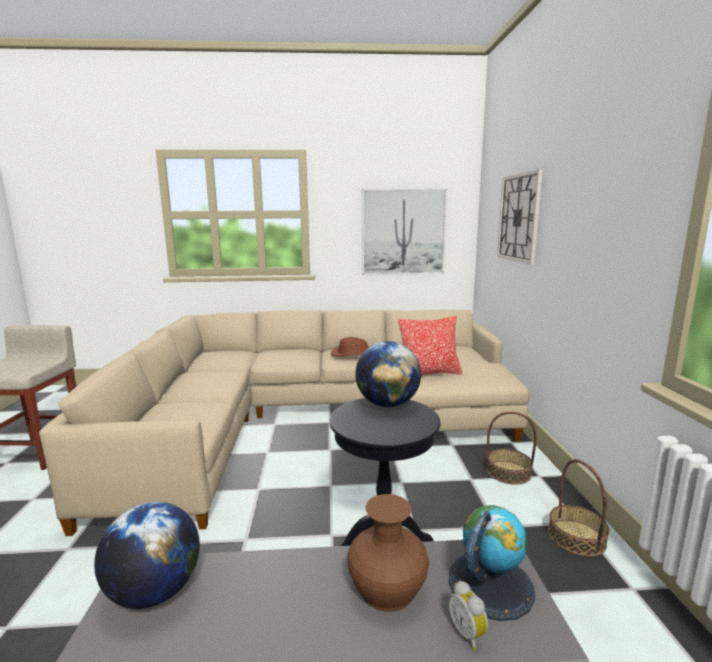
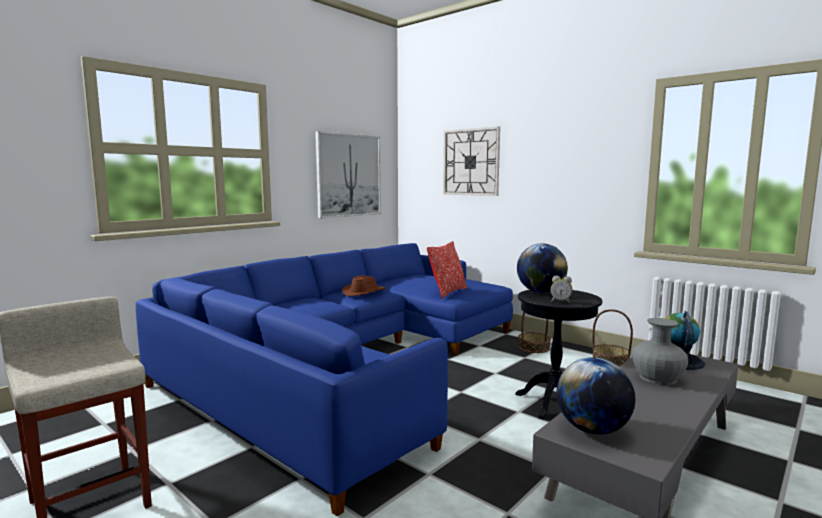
camera: 45 degrees left, 5 degrees down
beige sofa [39,310,530,536] -> blue sofa [136,243,513,516]
brown vase [348,494,429,612] -> grey vase [632,318,688,385]
alarm clock [449,581,488,650] -> alarm clock moved to [550,276,572,303]

